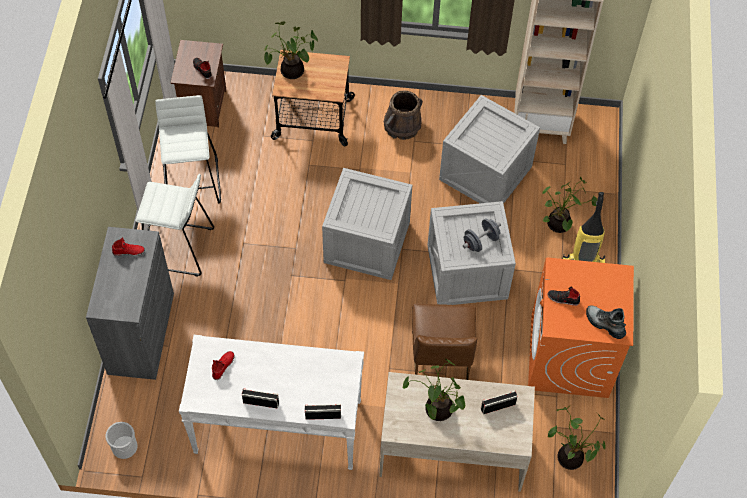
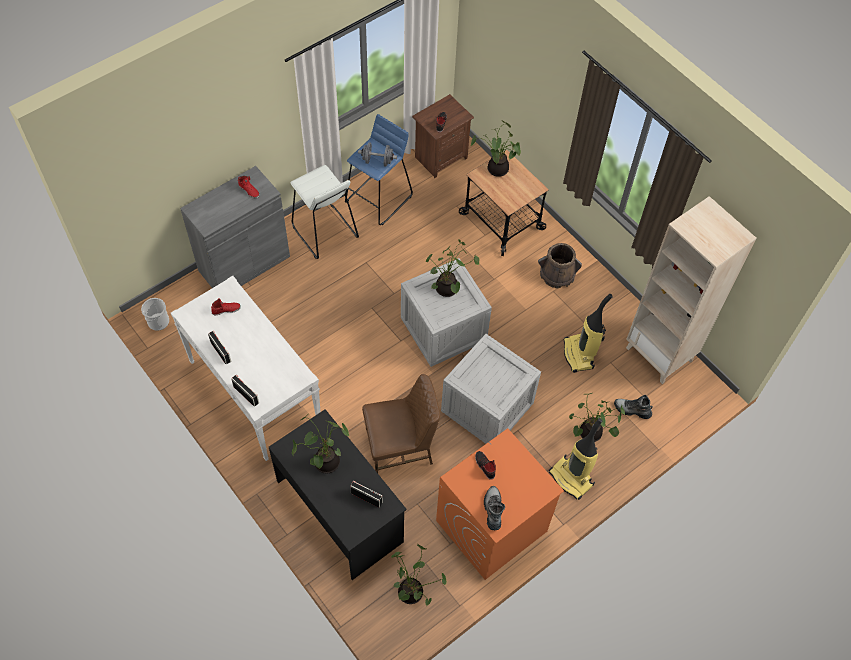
camera: 45 degrees right, 0 degrees up
white stool [155,95,221,203] -> blue stool [345,114,413,225]
beige desk [379,372,535,492] -> black desk [269,409,407,580]
brown chair [412,304,477,380] -> brown chair turned 150 degrees counterclockwise [362,374,440,473]
crate [439,95,540,204] -> vacuum cleaner [564,294,612,373]
grey dumbbell [463,219,501,252] -> grey dumbbell moved to [358,142,397,167]
none -> potted plant [426,239,479,297]
none -> boot [614,395,653,419]

